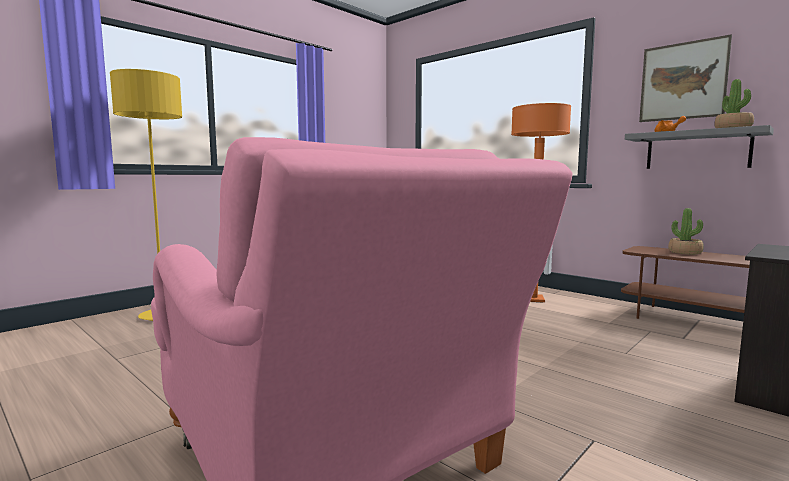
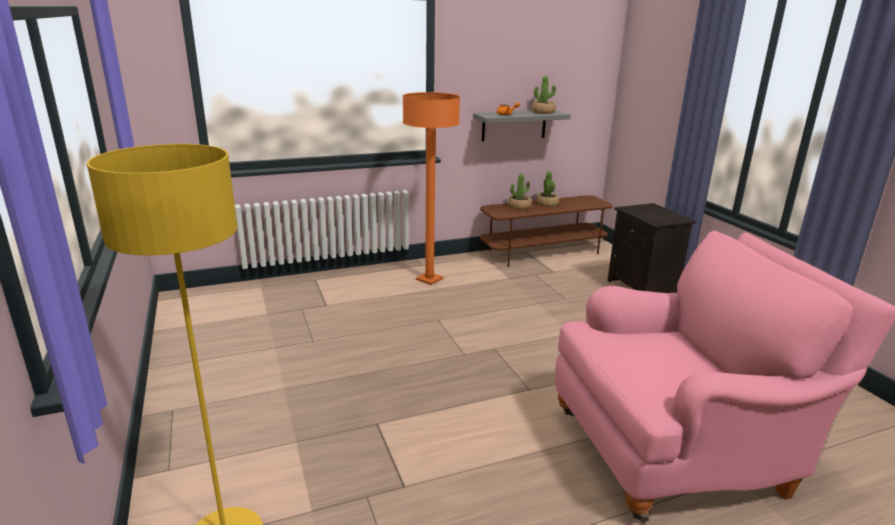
camera: 65 degrees left, 15 degrees up
picture [639,34,732,122] -> none
none -> potted plant [536,171,559,207]

